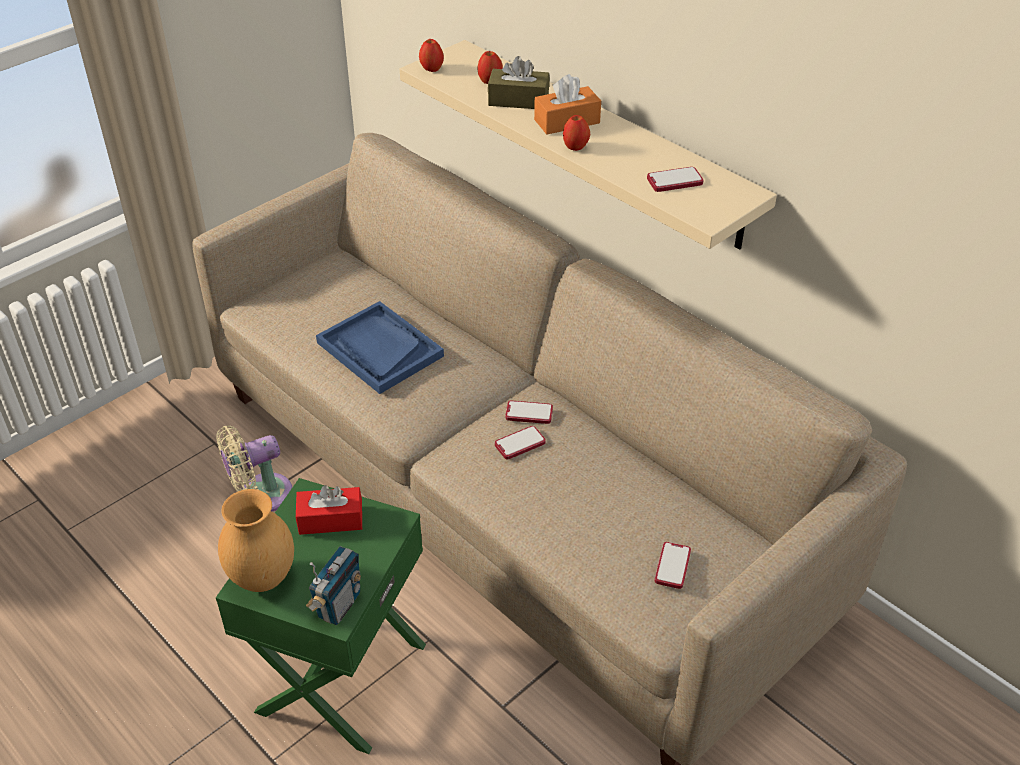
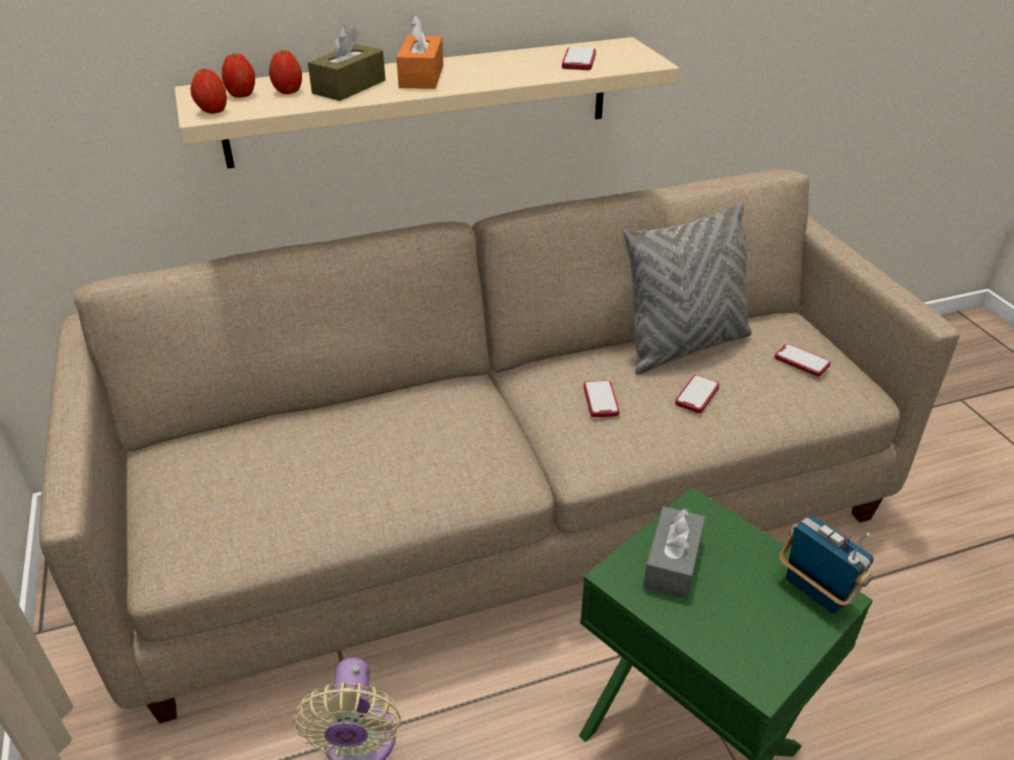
camera: 65 degrees left, 5 degrees down
brown vase [218,489,294,592] -> none
red tissue box [296,485,362,535] -> grey tissue box [643,506,705,600]
blue tray [316,301,444,394] -> none
phone [506,401,553,424] -> phone moved to [675,375,719,413]
apple [563,115,590,151] -> apple moved to [222,52,255,98]
none -> grey pillow [623,202,752,374]

